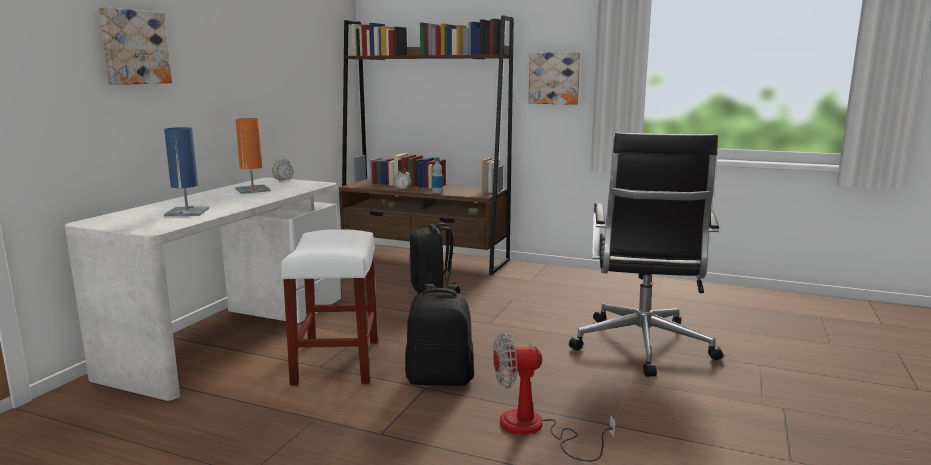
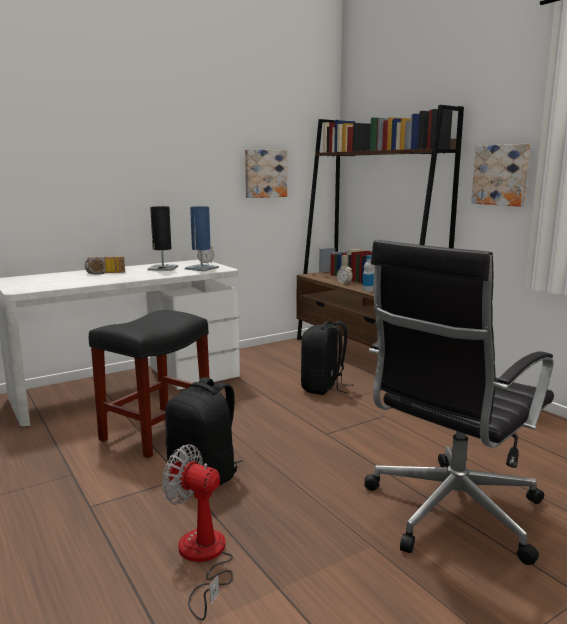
camera: 35 degrees right, 0 degrees up
picture [99,7,172,85] -> picture moved to [245,149,287,198]
blue table lamp [164,127,209,217] -> blue table lamp moved to [185,206,219,271]
orange table lamp [235,118,271,194] -> black table lamp [147,206,178,271]
white stool [281,229,378,386] -> black stool [89,310,209,458]
none -> radio [85,256,125,275]

